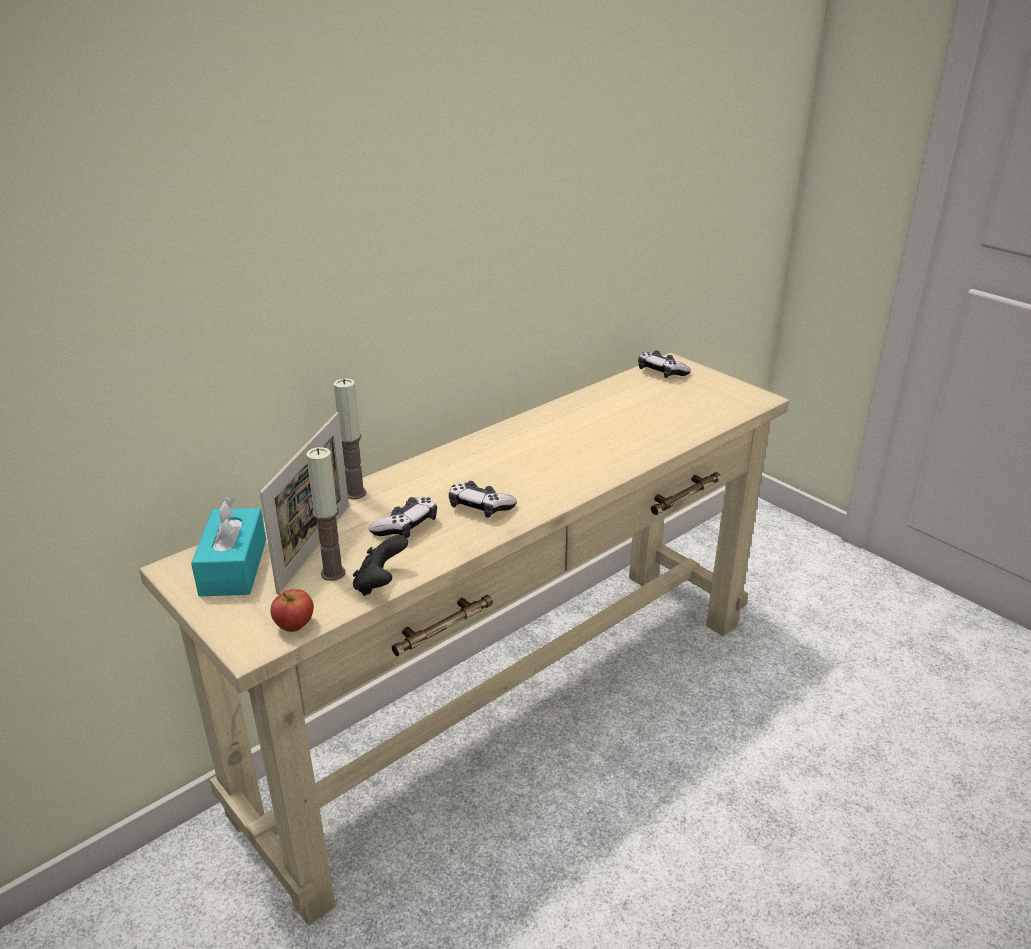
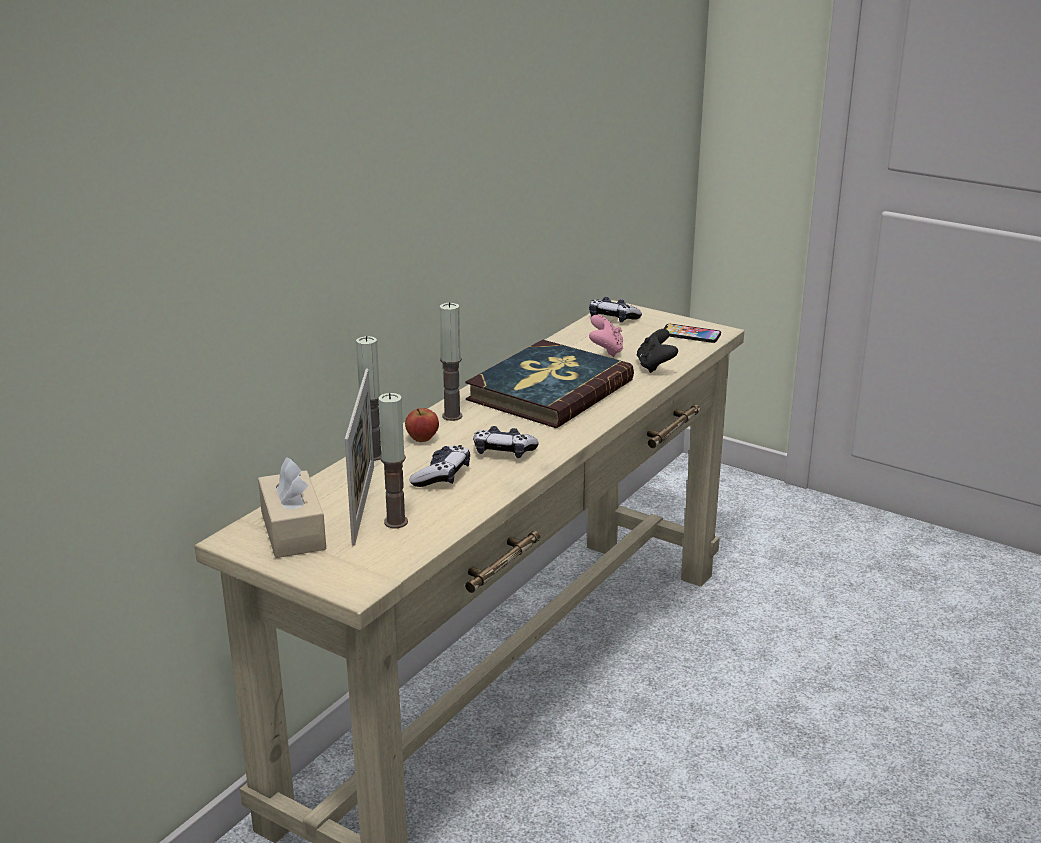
camera: 15 degrees left, 5 degrees down
turquoise tissue box [191,496,266,597] -> beige tissue box [258,457,326,558]
apple [270,589,314,632] -> apple moved to [405,408,439,442]
black game controller [353,535,408,596] -> black game controller moved to [637,329,678,373]
none -> candle [440,302,463,421]
none -> book [465,340,634,428]
none -> pink game controller [589,315,623,357]
none -> phone [663,324,721,343]

